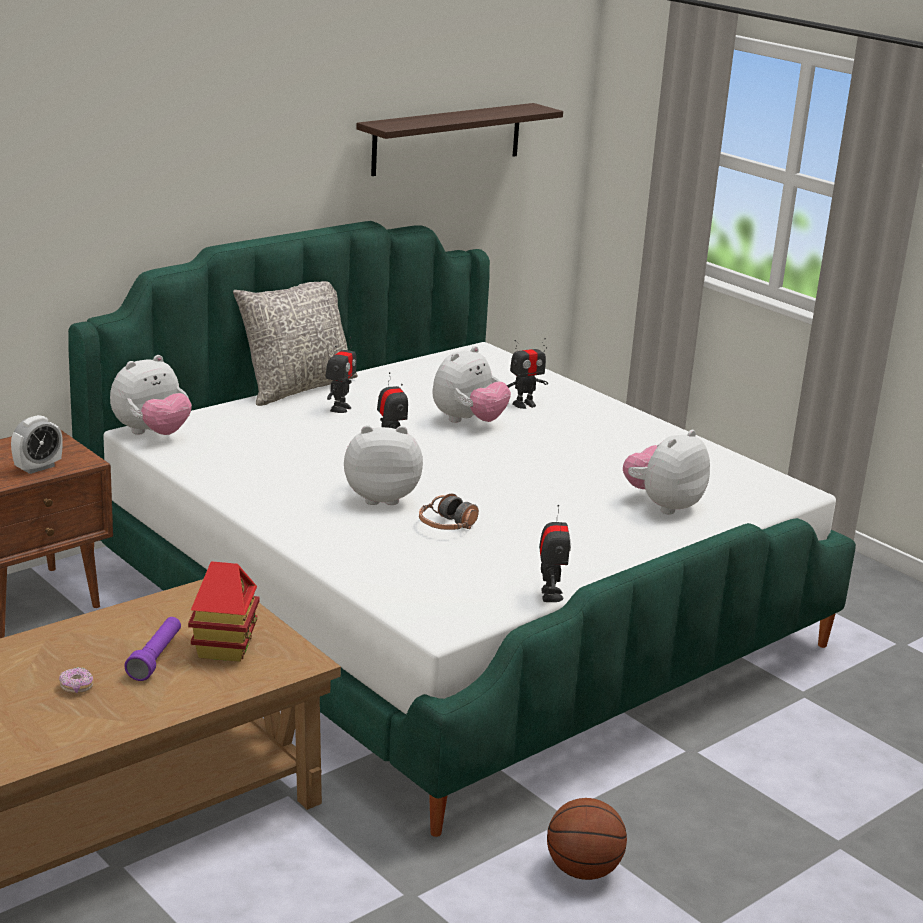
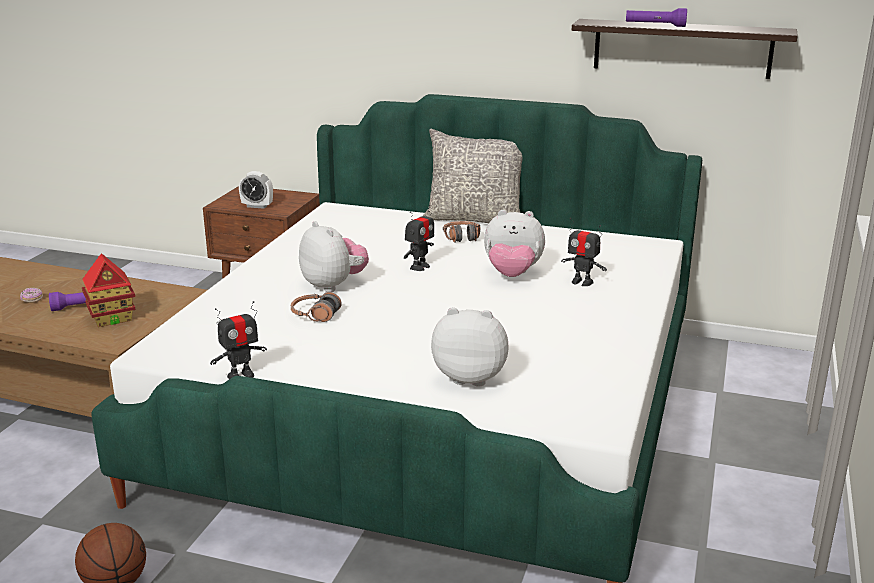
camera: 60 degrees right, 0 degrees up
plush toy [110,355,192,435] -> none
toy robot [325,337,356,413] -> headphones [443,221,481,243]
none -> purple flashlight [626,8,687,27]

